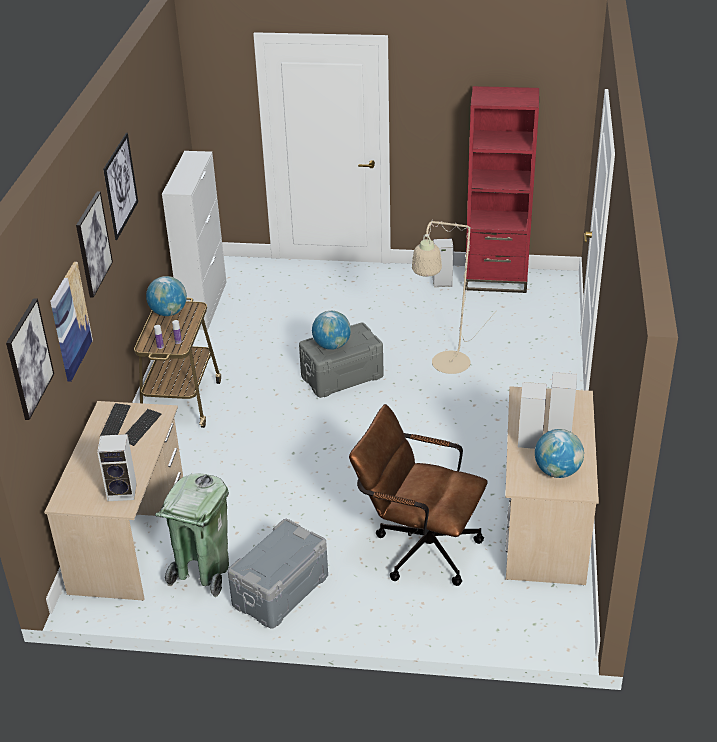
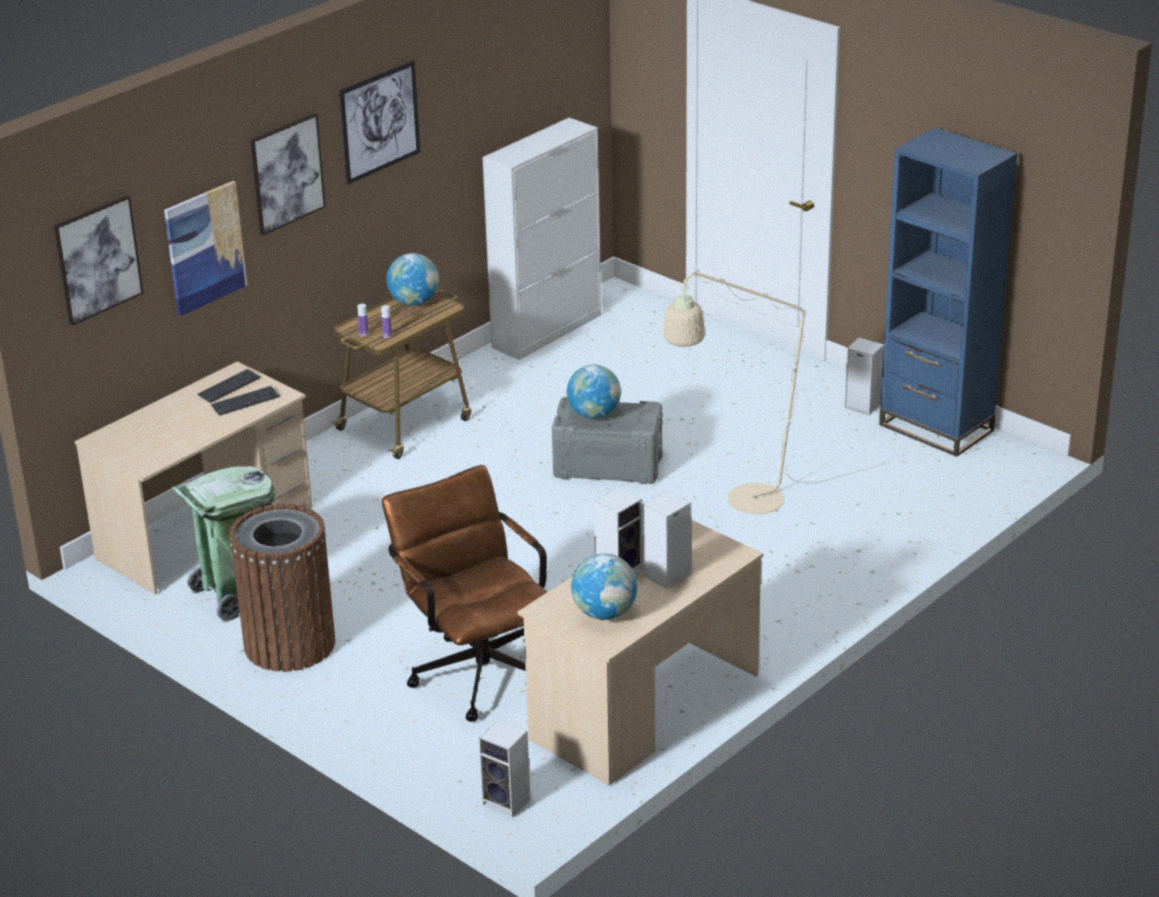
camera: 35 degrees right, 5 degrees down
speaker [97,434,137,502] -> speaker moved to [478,719,530,818]
grey storage box [228,519,328,629] -> brown trash can [230,503,335,672]
red bookcase [465,86,539,293] -> blue bookcase [879,128,1018,457]

